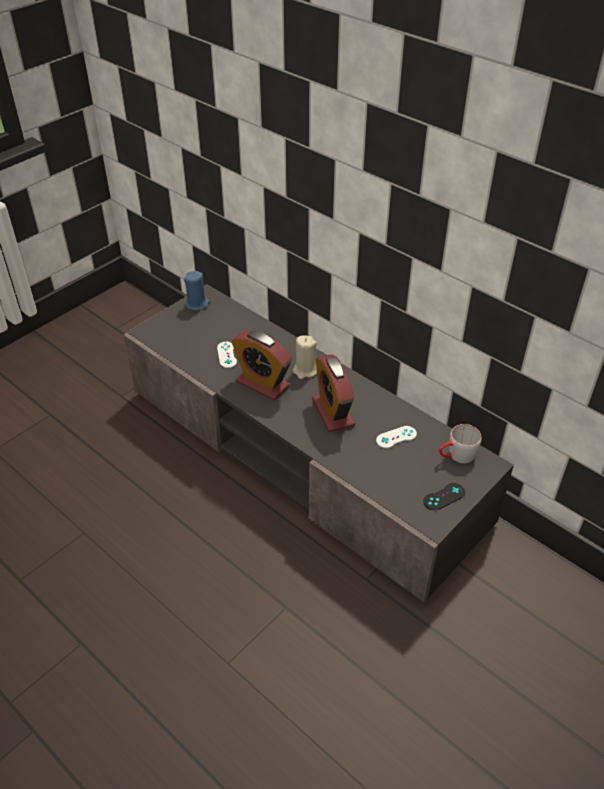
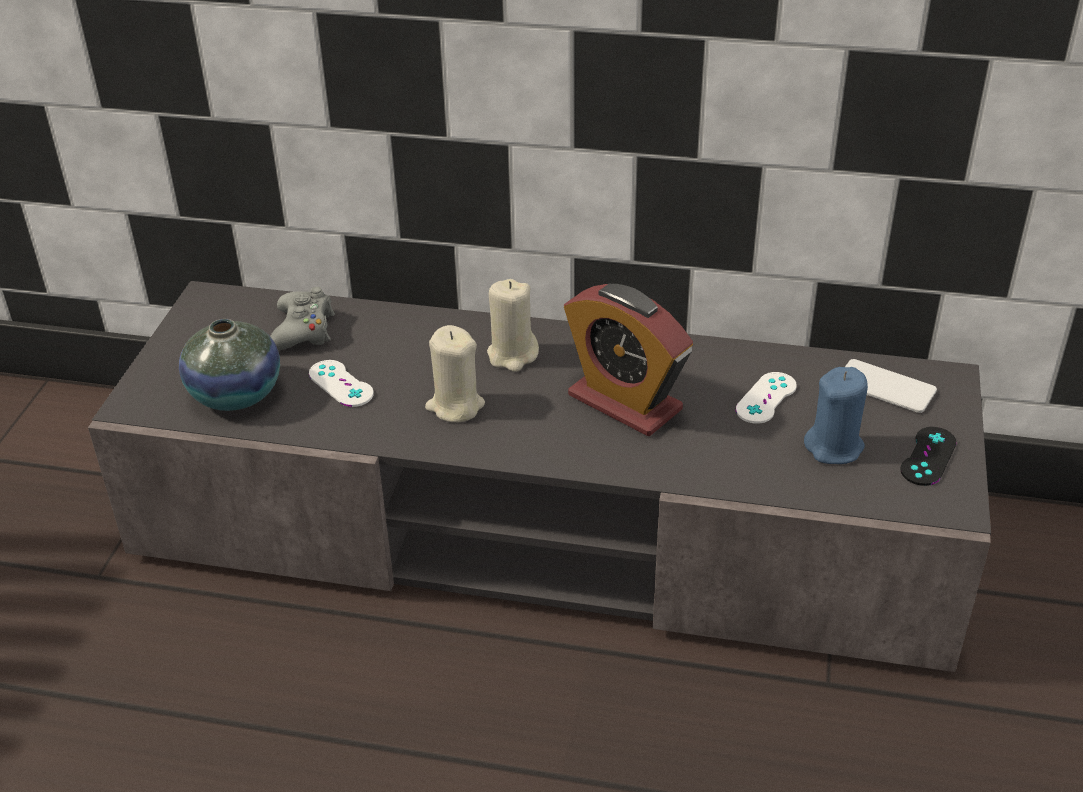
camera: 30 degrees left, 5 degrees down
blue candle [184,271,210,311] -> blue candle moved to [804,367,868,464]
alarm clock [231,331,292,400] -> beige candle [425,325,485,422]
grey mug [439,424,482,463] -> phone [845,359,937,413]
none -> vase [179,319,280,411]
none -> grey game controller [270,287,335,350]

